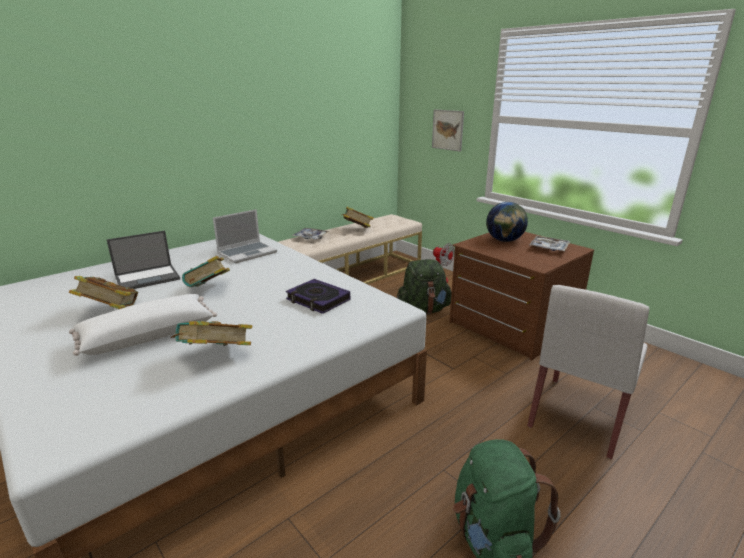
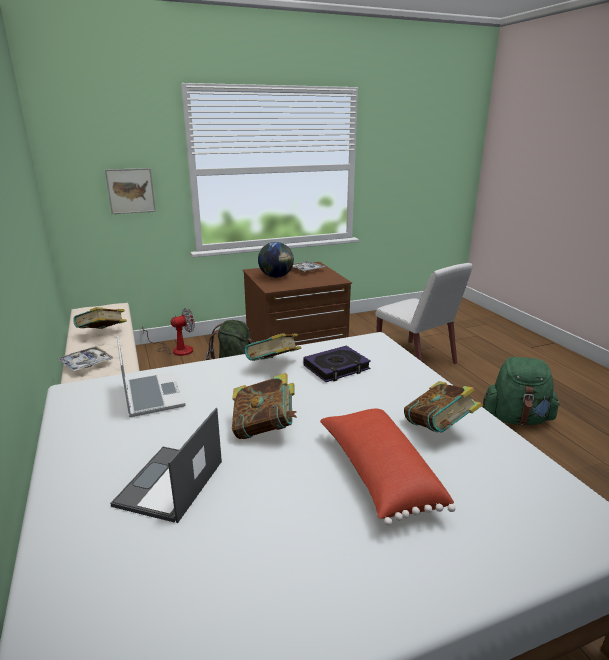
camera: 70 degrees left, 0 degrees up
book [69,276,138,309] -> book moved to [245,333,301,361]
white pillow [69,294,217,356] -> red pillow [320,409,456,526]
laptop [107,231,180,289] -> laptop turned 150 degrees counterclockwise [110,408,222,523]

